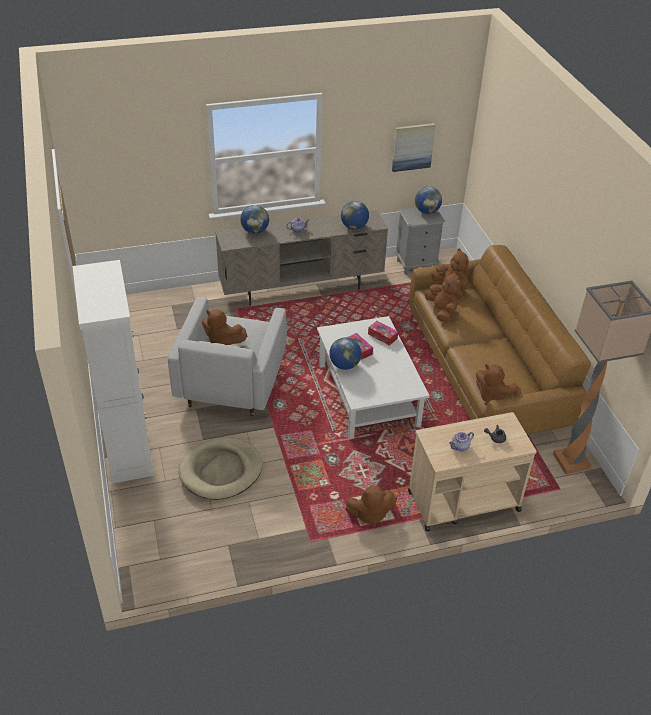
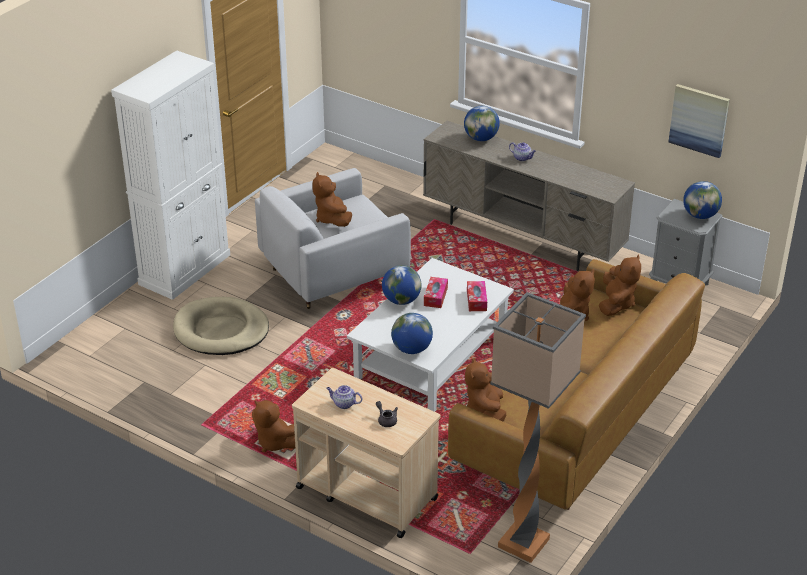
camera: 50 degrees right, 5 degrees down
globe [341,201,369,230] -> globe moved to [391,313,433,354]

